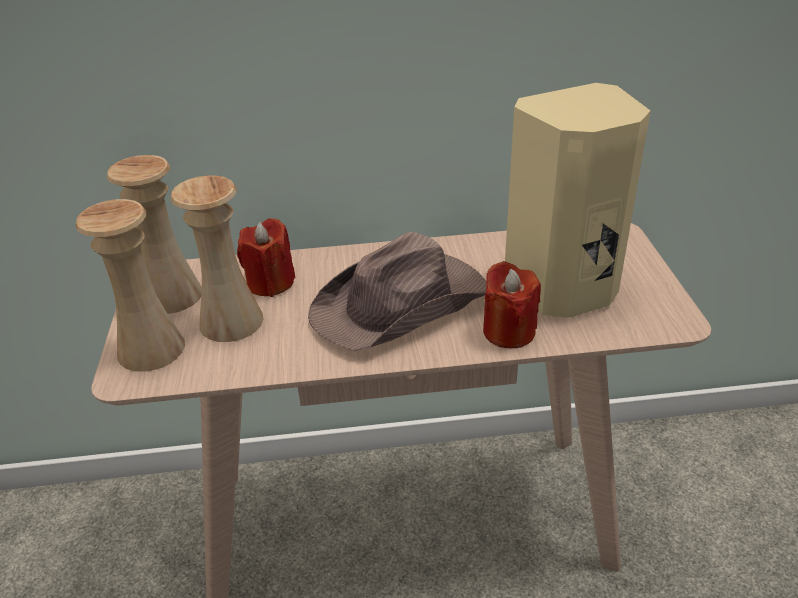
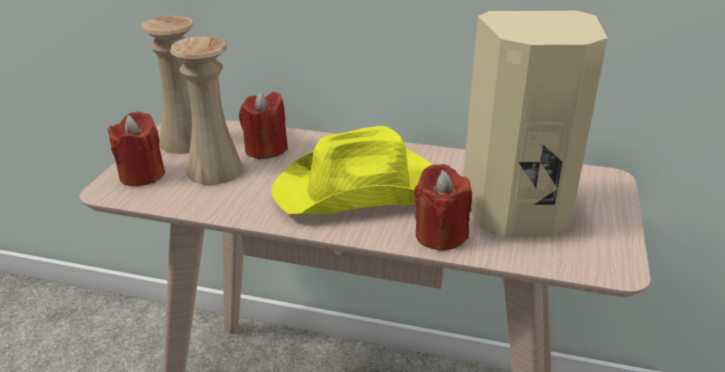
camera: 20 degrees right, 5 degrees down
beige vase [76,199,185,372] -> red candle [107,111,165,186]
brown hat [308,232,486,352] -> yellow hat [271,126,433,214]

